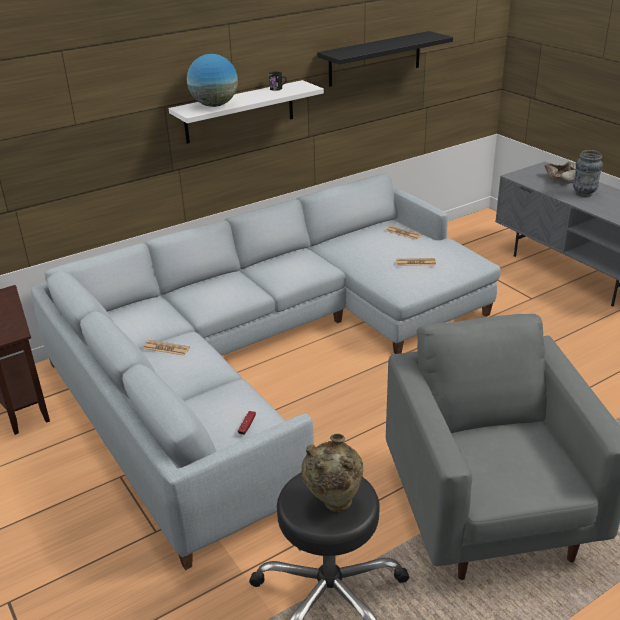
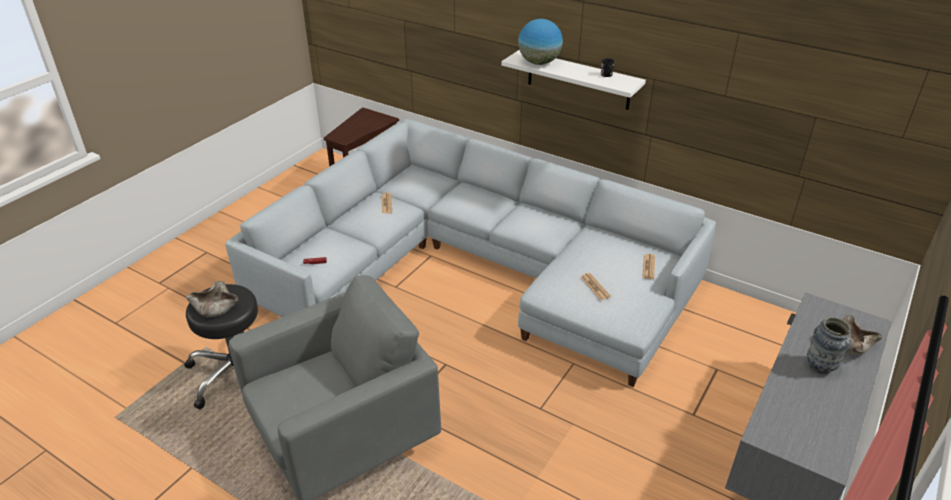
camera: 65 degrees right, 5 degrees up
beige vase [301,434,363,512] -> beige bowl [186,281,238,317]
black shelf [317,31,453,87] -> none

